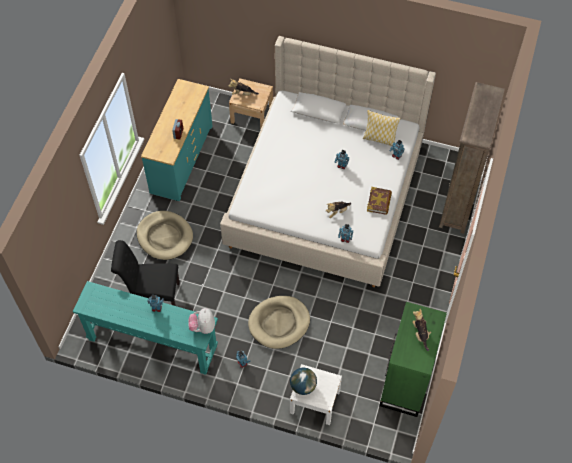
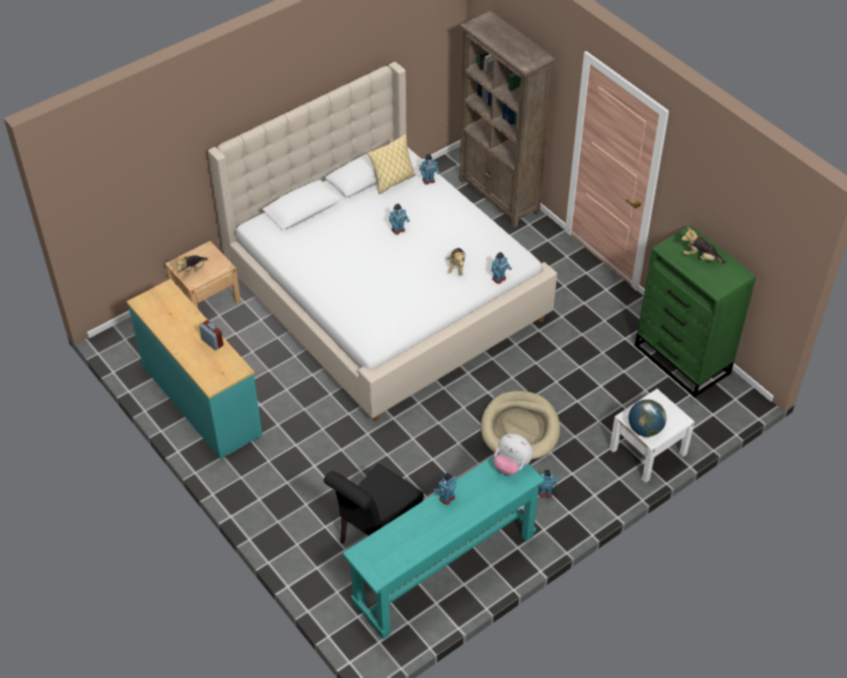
camera: 55 degrees left, 10 degrees down
beige dog bed [136,211,193,260] -> none
book [367,187,392,215] -> none

